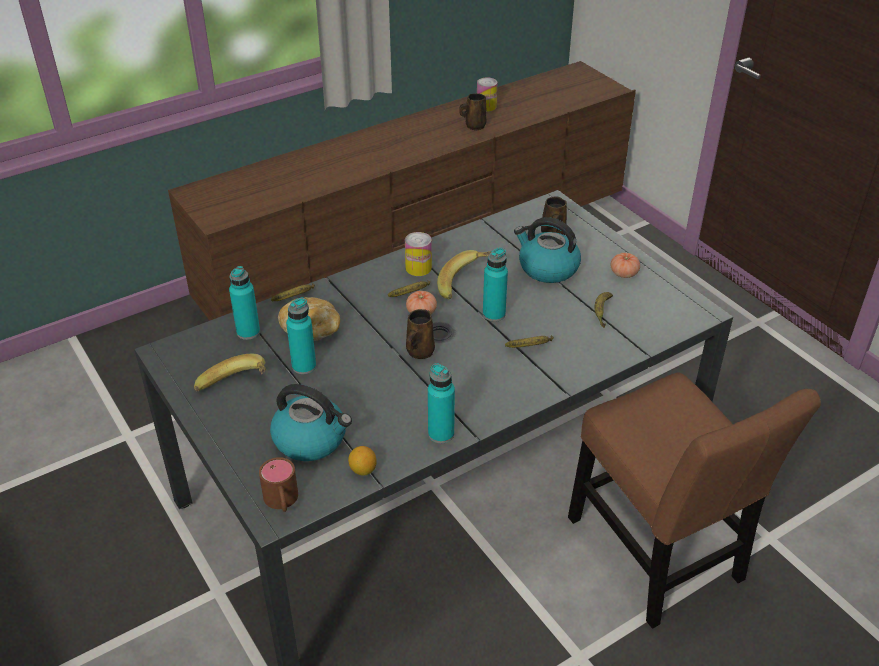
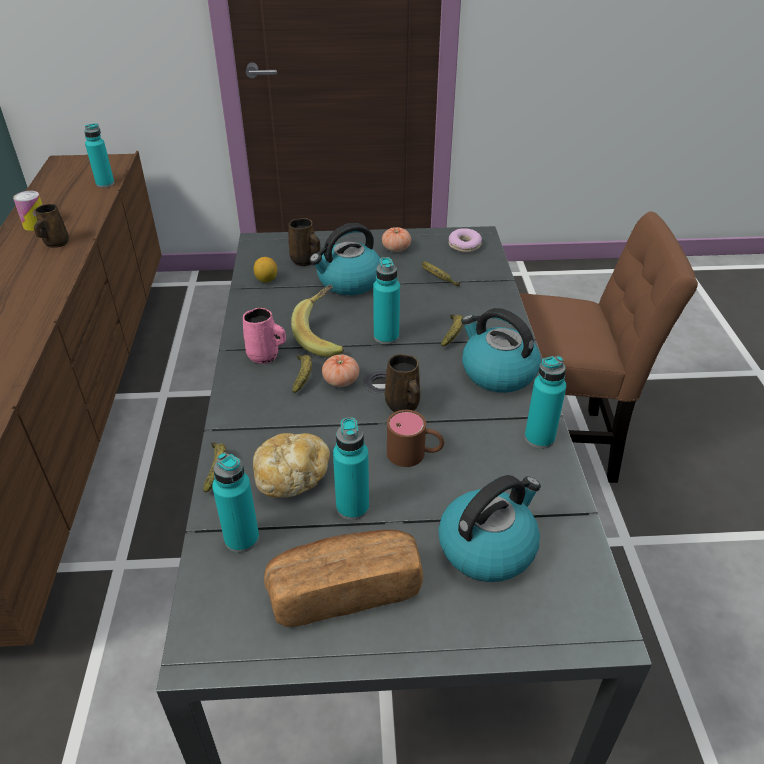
camera: 60 degrees left, 0 degrees up
banana [194,354,266,391] -> bread [264,530,423,627]
brown mug [259,457,298,512] -> brown mug moved to [387,410,444,467]
lemon [348,446,377,476] -> lemon moved to [254,257,277,283]
can [405,232,432,276] -> pink mug [243,307,286,364]
none -> turquoise bottle [84,123,115,188]
none -> donut [449,228,482,253]
none -> kettle [461,308,541,393]

